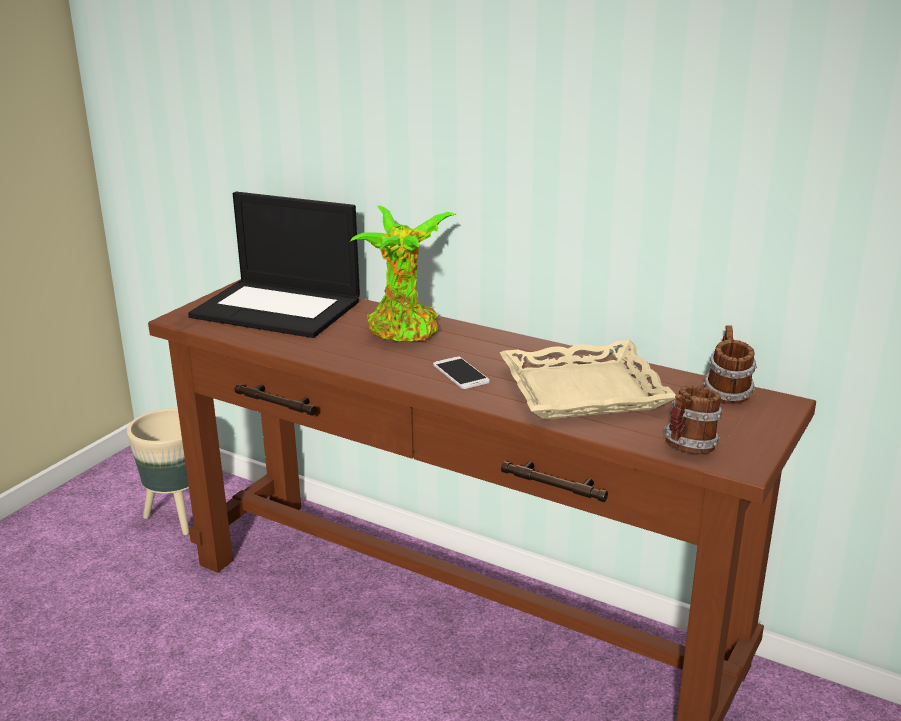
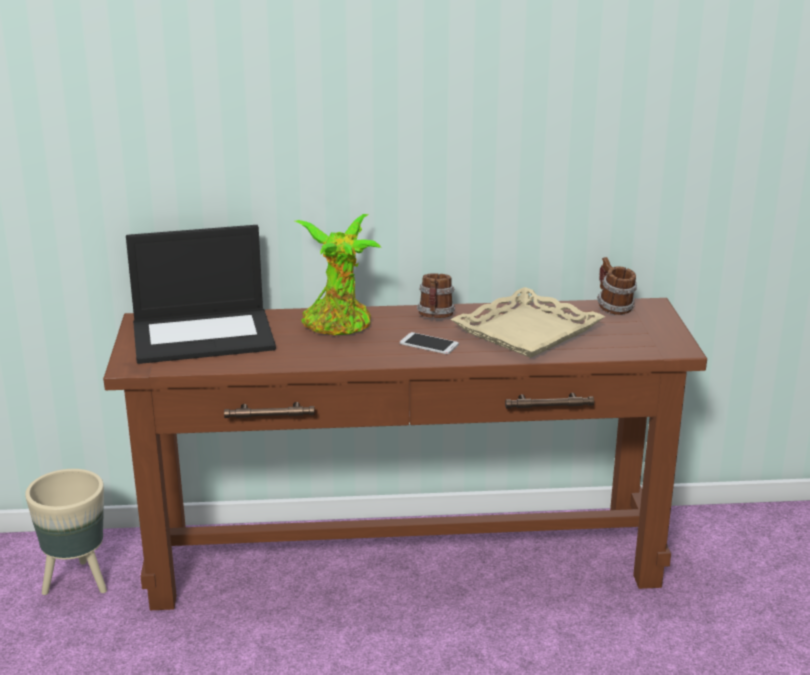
camera: 35 degrees left, 0 degrees up
mug [664,386,723,454] -> mug moved to [417,273,455,318]

